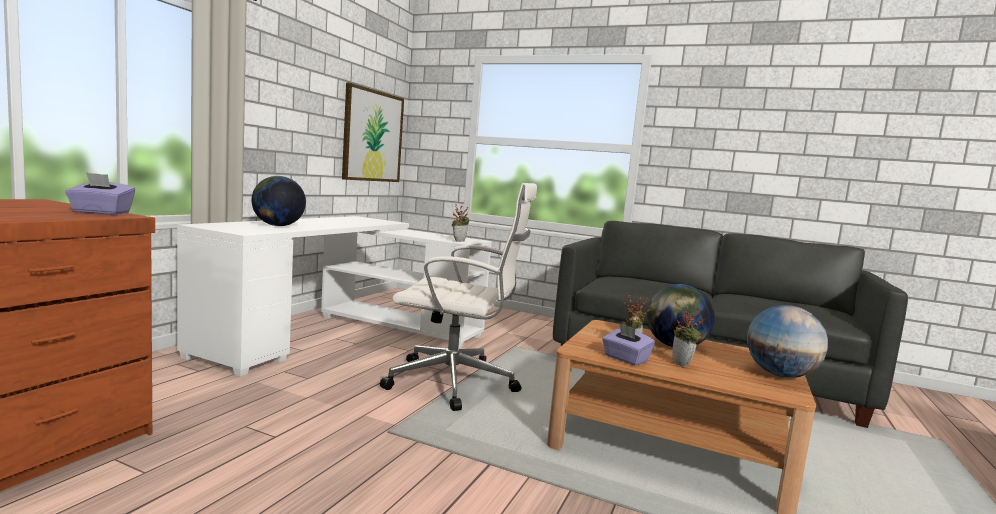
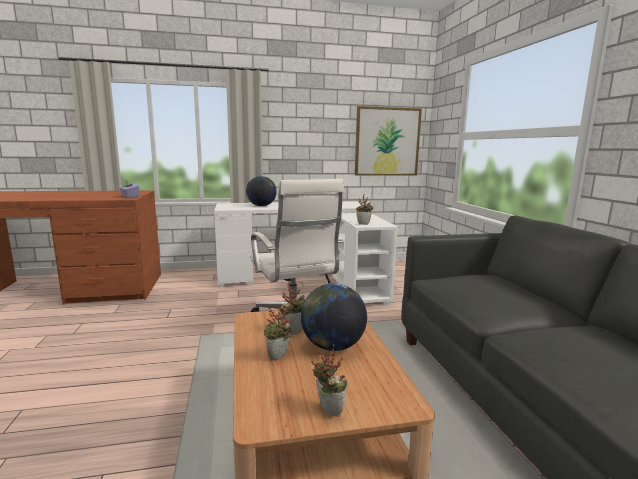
camera: 55 degrees right, 5 degrees up
purple tissue box [602,323,655,366] -> none
globe [747,305,828,378] -> potted plant [311,344,347,417]

